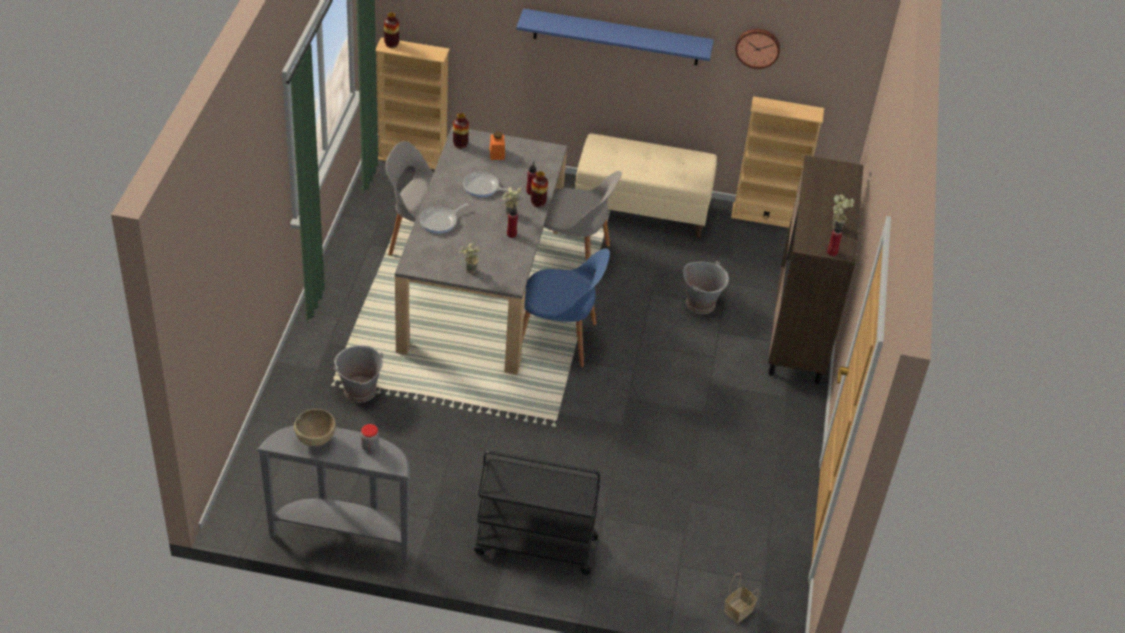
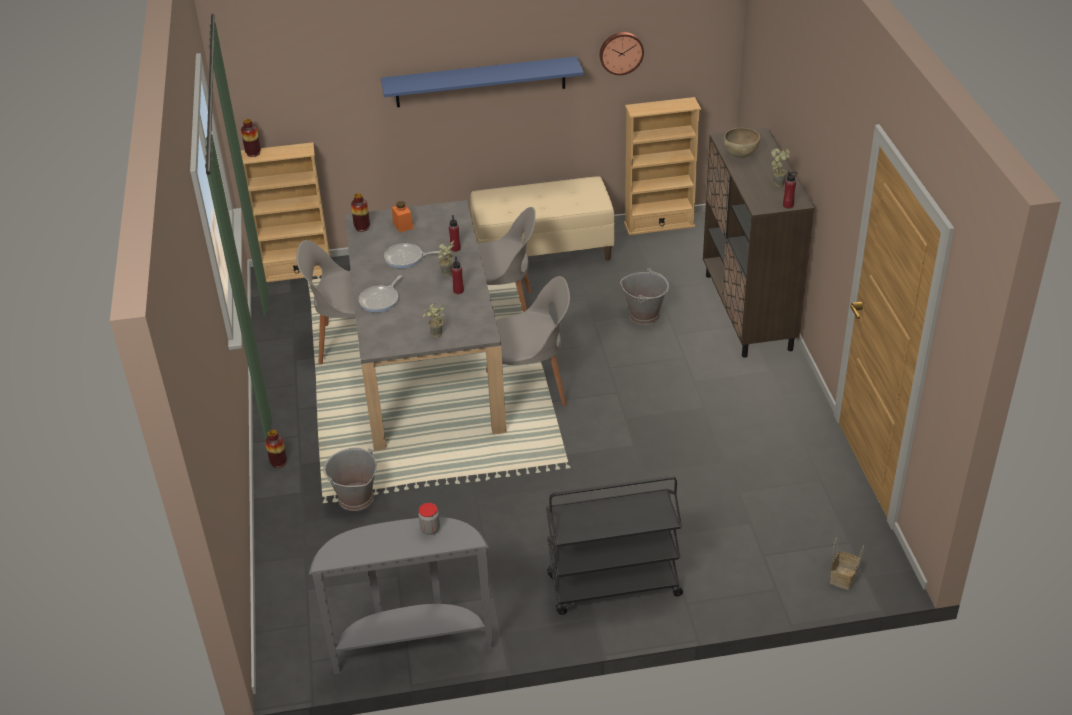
camera: 15 degrees left, 5 degrees down
brown bowl [294,409,336,446] -> brown bowl moved to [723,128,760,158]
blue chair [522,249,610,367] -> grey chair [486,276,570,406]
vase [531,171,548,207] -> vase moved to [265,430,287,468]

